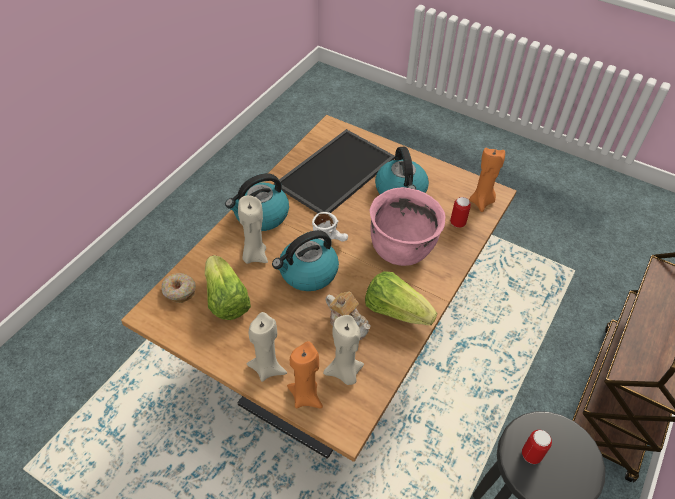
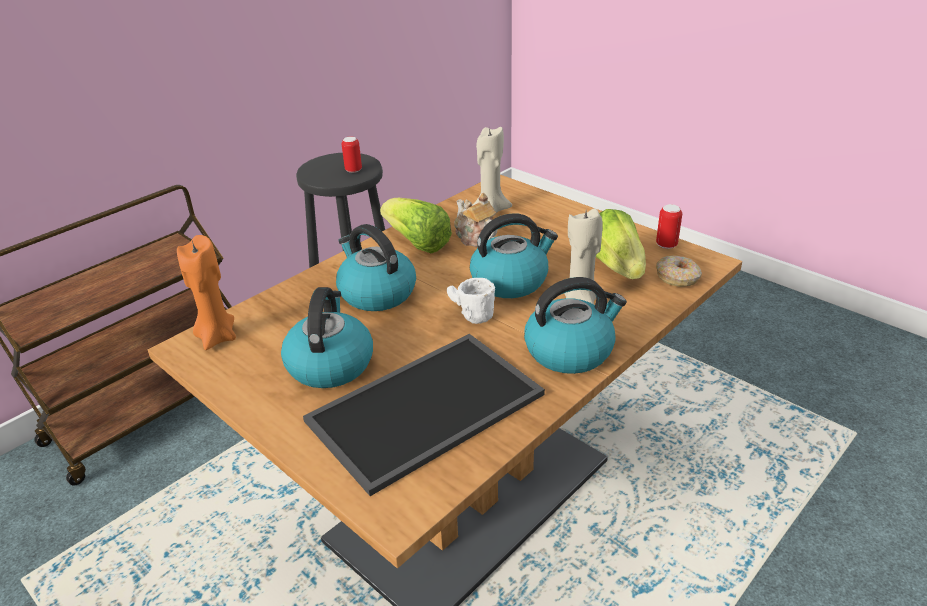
camera: 165 degrees left, 15 degrees down
beige candle [247,312,287,382] -> none
orange candle [287,341,323,408] -> none
pink cooking pot [369,187,445,266] -> kettle [336,224,416,311]
can [450,197,471,228] -> can moved to [656,204,682,249]

